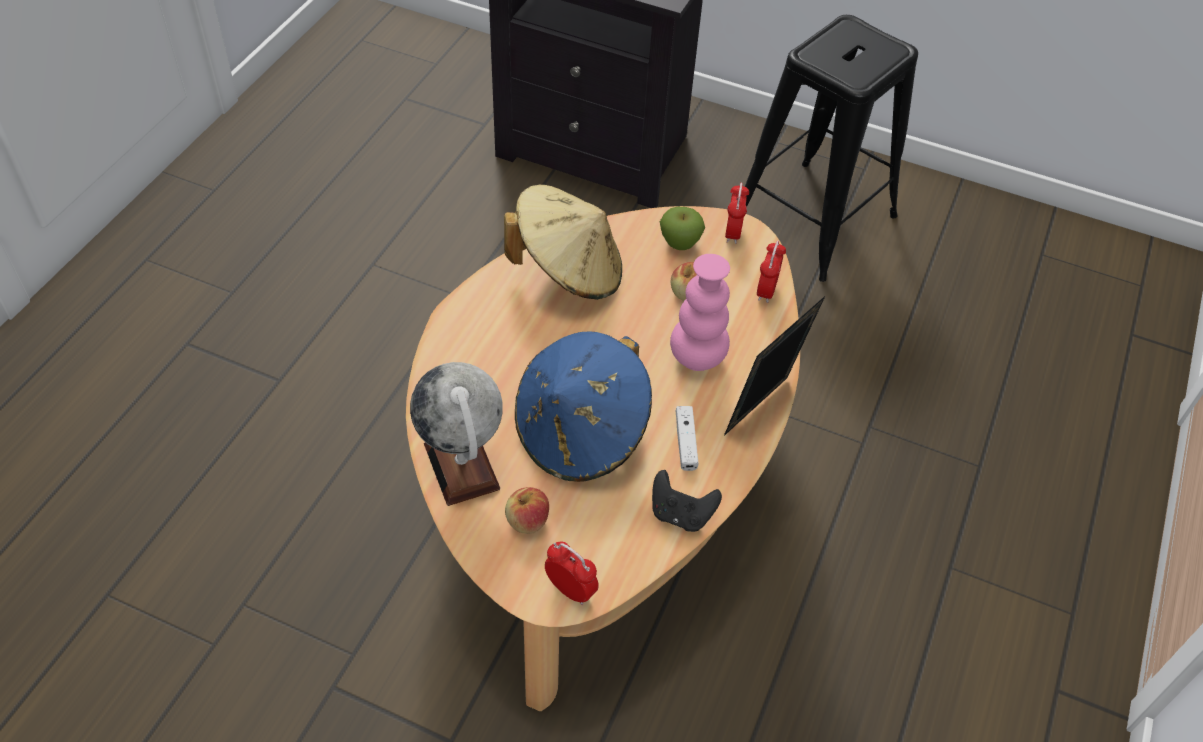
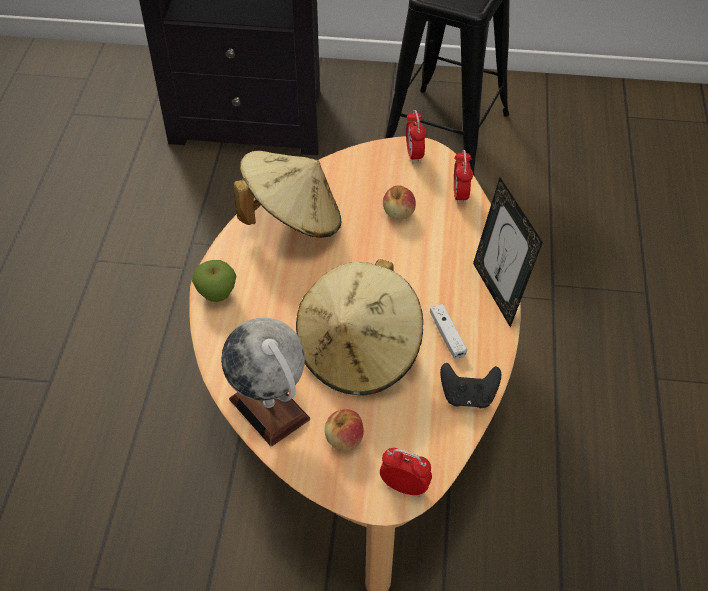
camera: 15 degrees left, 0 degrees up
blue hat [515,332,652,482] -> beige hat [296,259,423,396]
apple [660,207,705,250] -> apple moved to [192,260,236,302]
pink vase [670,254,730,371] -> none
picture frame [724,296,825,436] -> picture frame turned 45 degrees counterclockwise [473,177,543,328]

